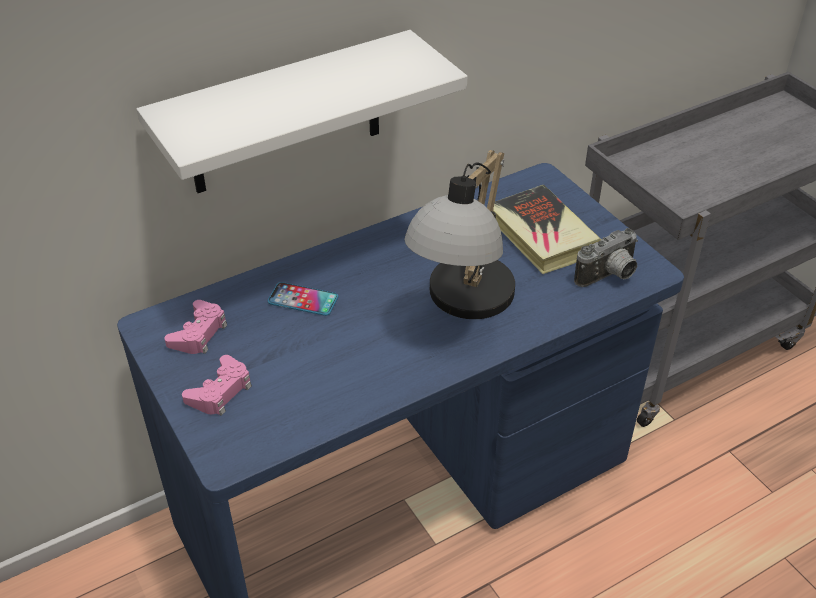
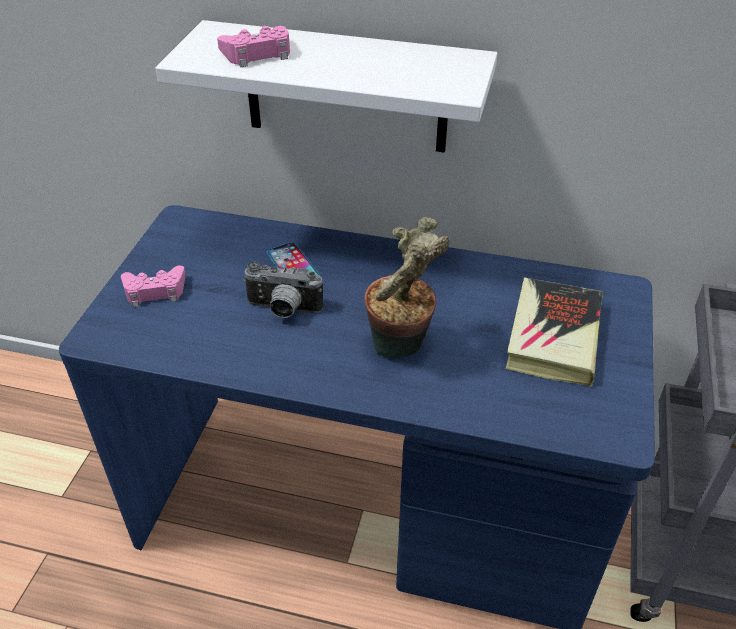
camera: 45 degrees right, 0 degrees up
pink game controller [164,300,227,354] -> pink game controller moved to [217,26,290,67]
table lamp [404,150,515,319] -> potted plant [365,217,450,358]
camera [574,228,638,287] -> camera moved to [243,262,323,318]

